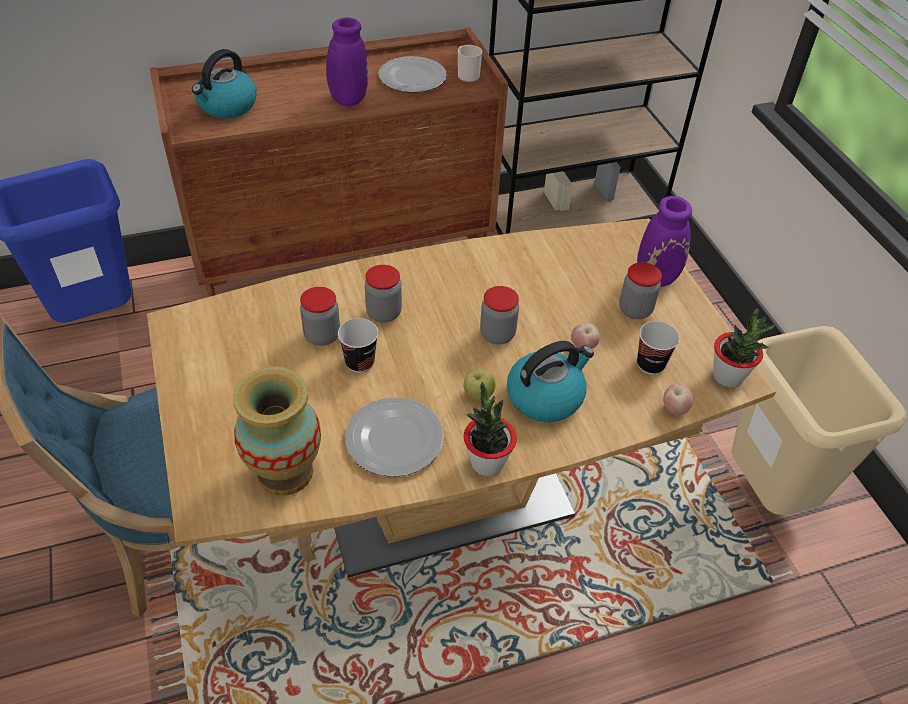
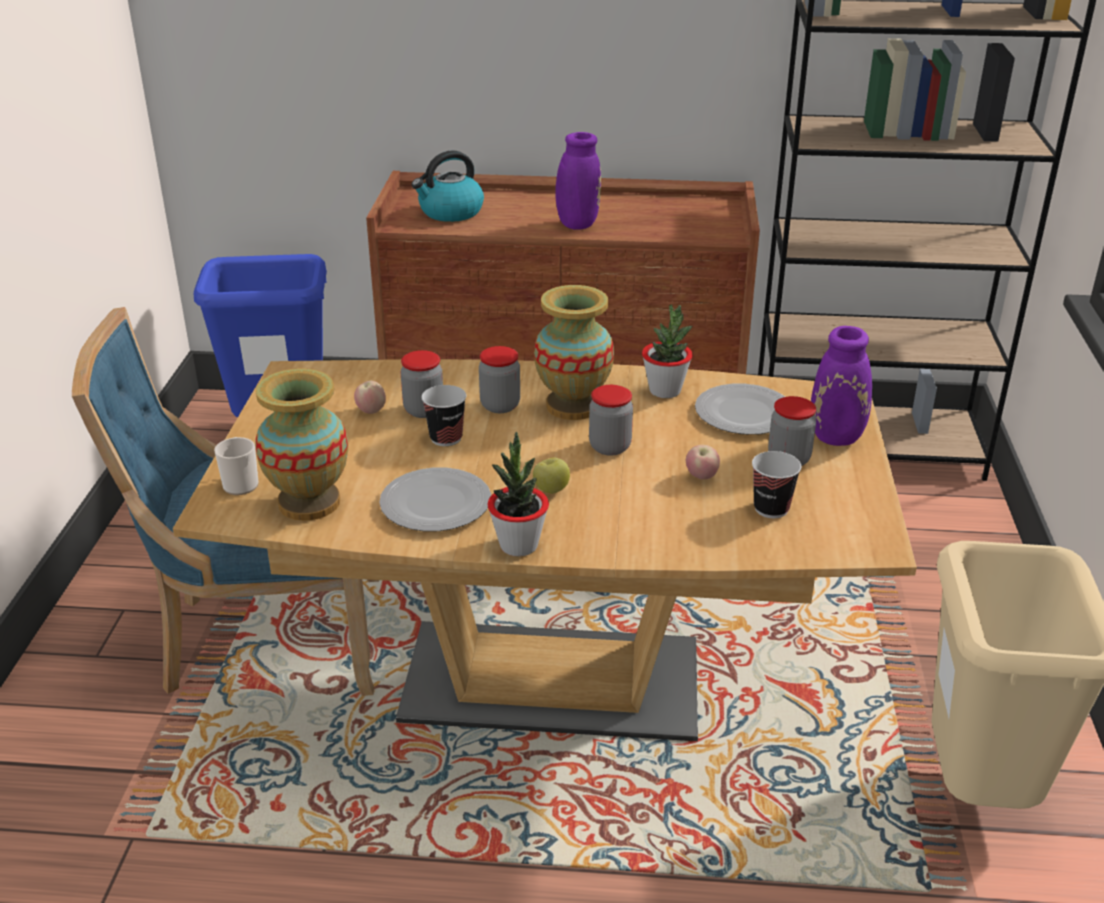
camera: 25 degrees right, 15 degrees down
plate [378,56,447,93] -> plate moved to [695,384,785,435]
mug [458,45,482,82] -> mug moved to [214,437,259,495]
kettle [507,341,594,422] -> none
apple [663,384,693,415] -> apple moved to [354,381,386,414]
potted plant [713,309,775,387] -> potted plant moved to [642,304,693,398]
none -> vase [534,285,614,420]

